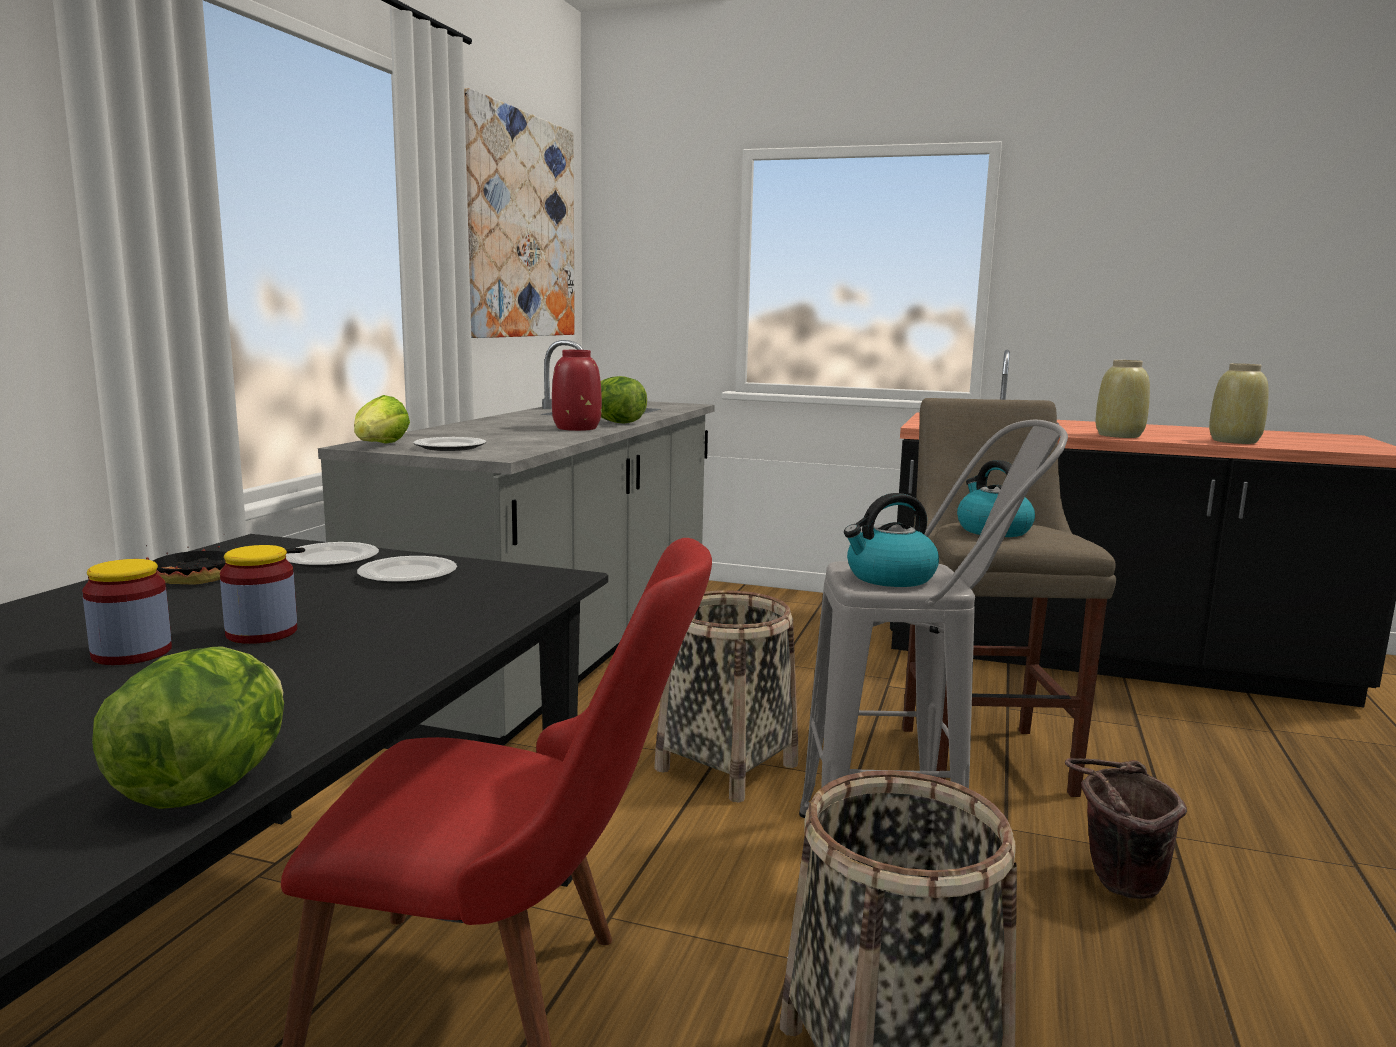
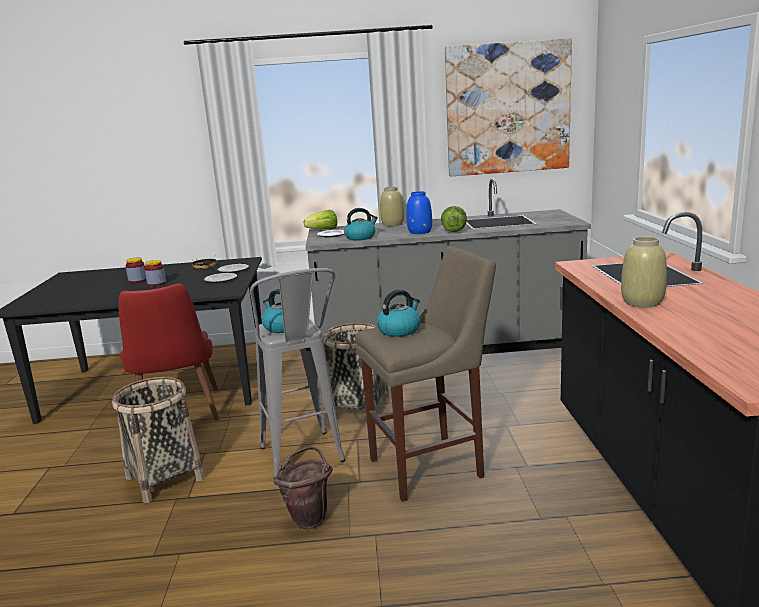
camera: 70 degrees right, 5 degrees up
lettuce [92,646,284,809] -> none
red vase [552,350,602,431] -> blue vase [407,191,432,234]
beige vase [1209,363,1269,444] -> beige vase moved to [380,187,404,226]
none -> kettle [344,208,378,240]

